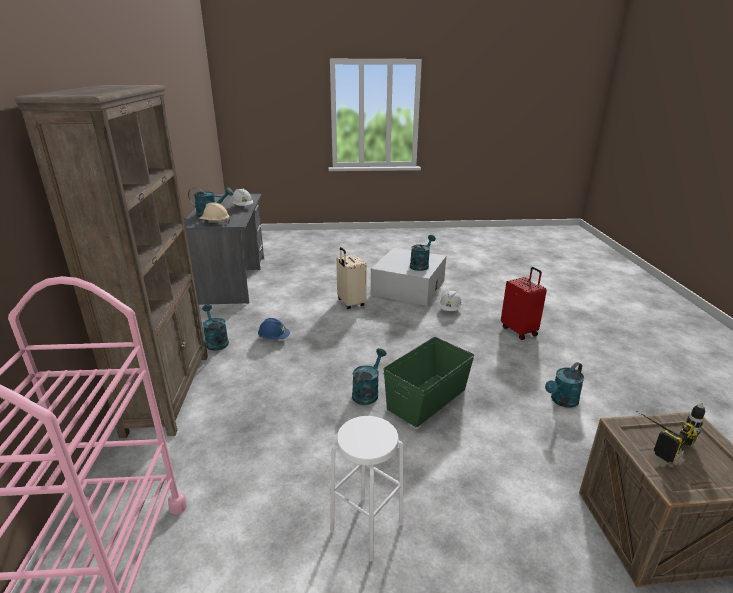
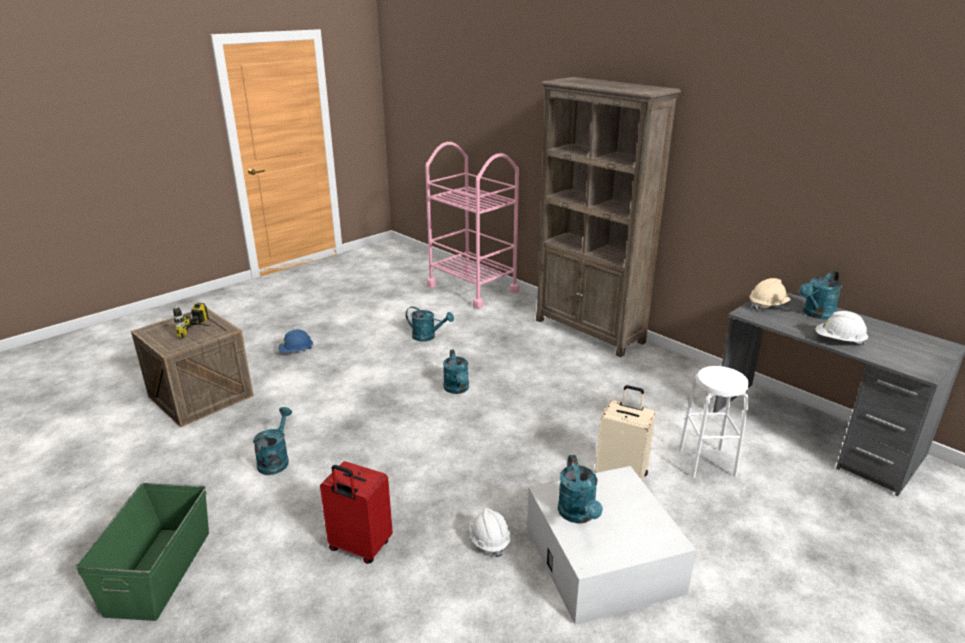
camera: 140 degrees right, 0 degrees up
turquoise watering can [202,304,229,351] -> turquoise watering can moved to [406,306,454,341]
blue hard hat [258,318,290,339] -> blue hard hat moved to [278,330,314,353]
white stool [330,416,403,561] -> white stool moved to [679,366,749,478]
green storage box [383,337,475,427] -> green storage box moved to [76,483,209,621]

